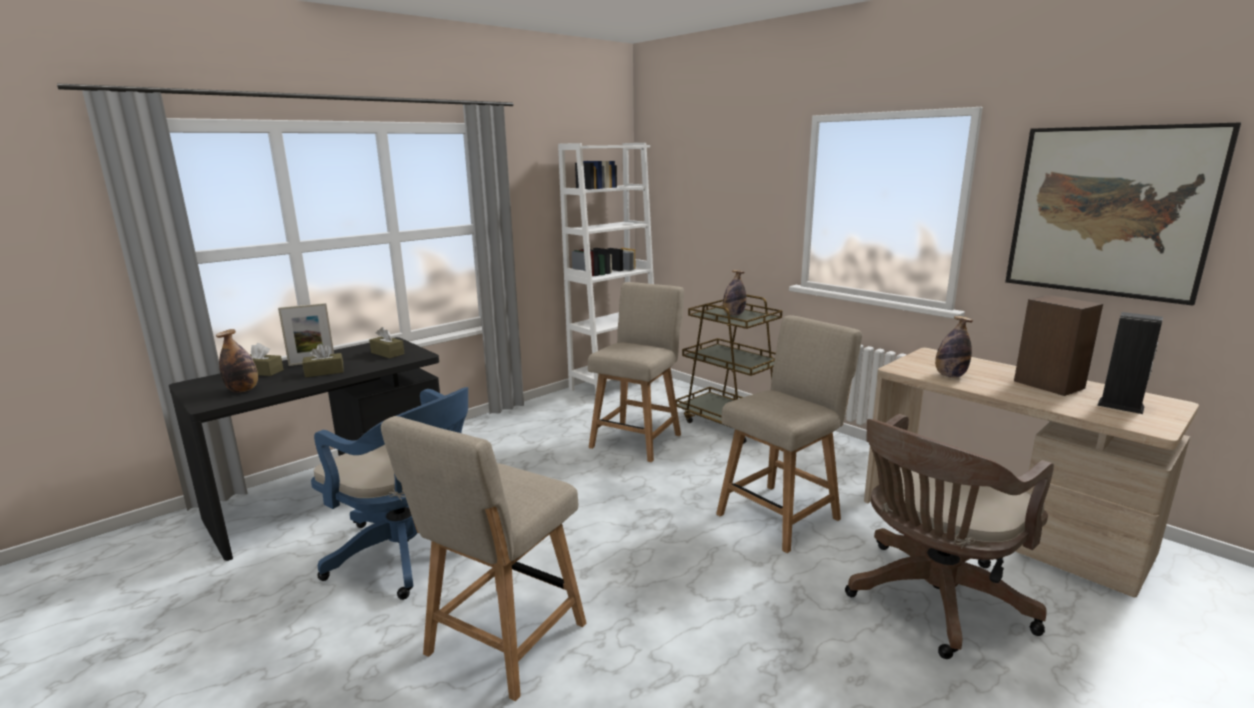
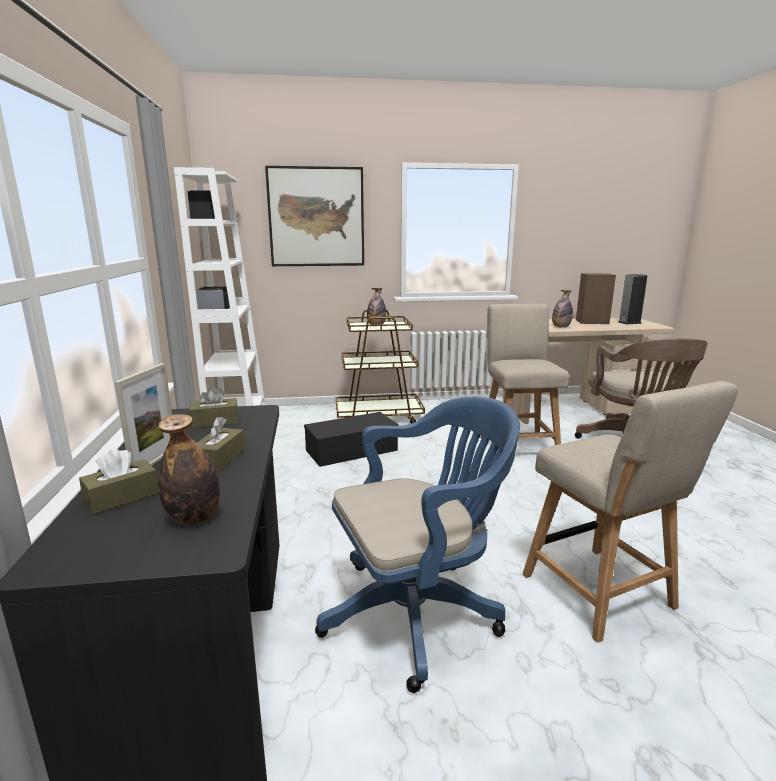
camera: 55 degrees left, 0 degrees up
beige chair [588,282,684,462] -> black storage box [304,412,399,467]
picture [1005,123,1241,306] -> picture moved to [265,166,364,266]

